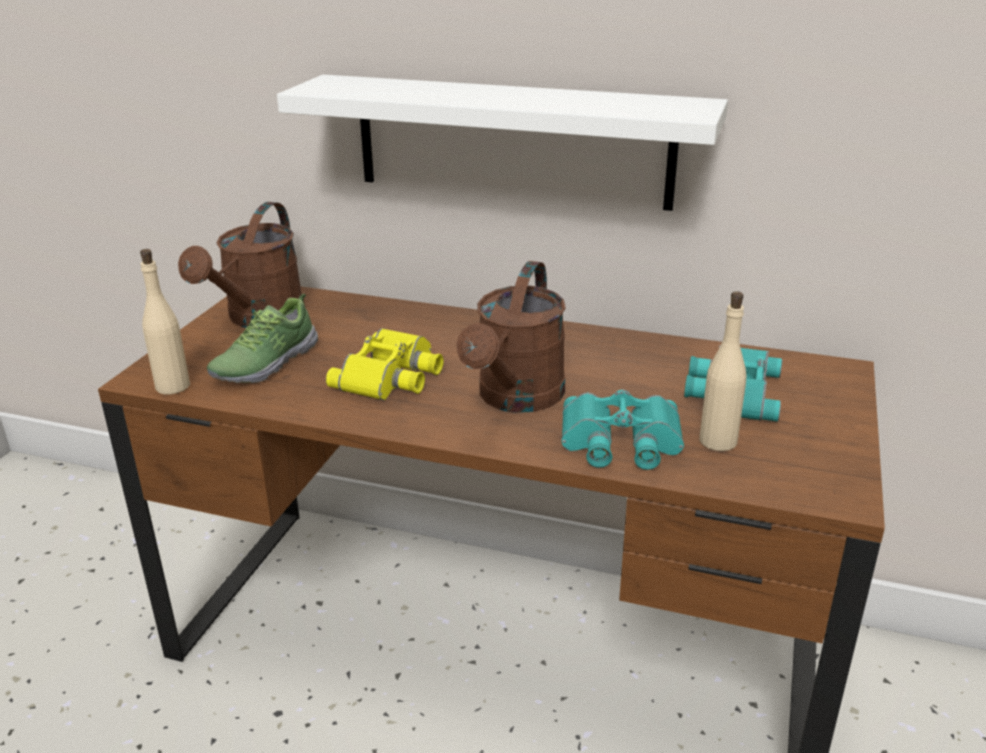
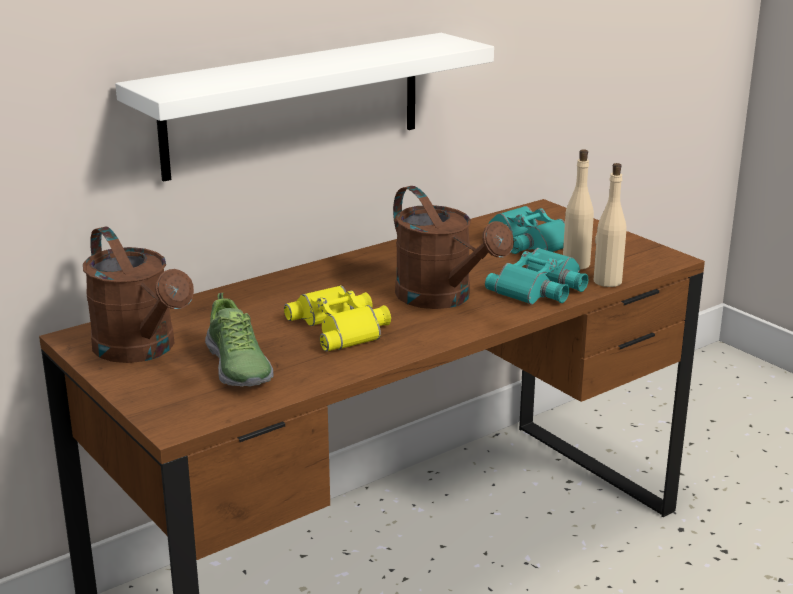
camera: 55 degrees left, 5 degrees down
beige bottle [140,249,190,394] -> beige bottle moved to [593,163,626,287]

